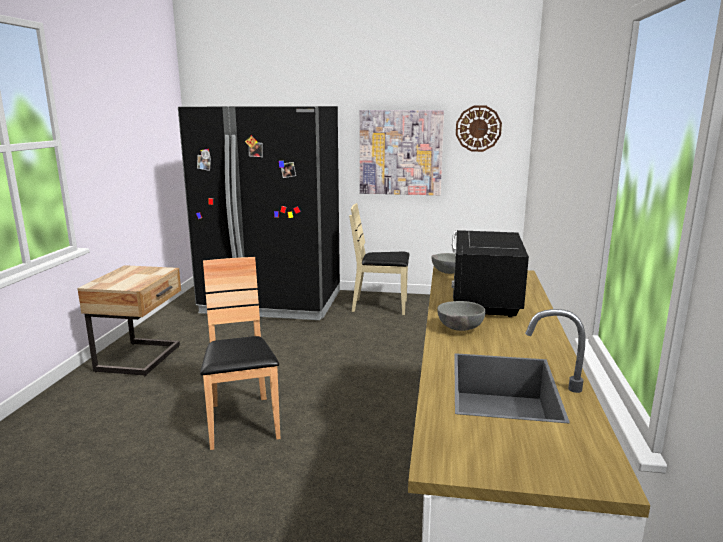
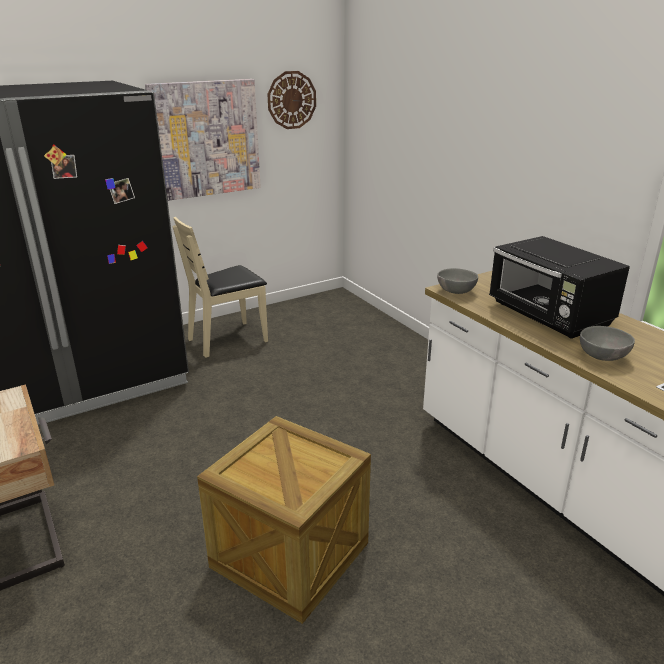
camera: 40 degrees left, 10 degrees up
brown chair [200,257,280,450] -> crate [197,416,371,624]

